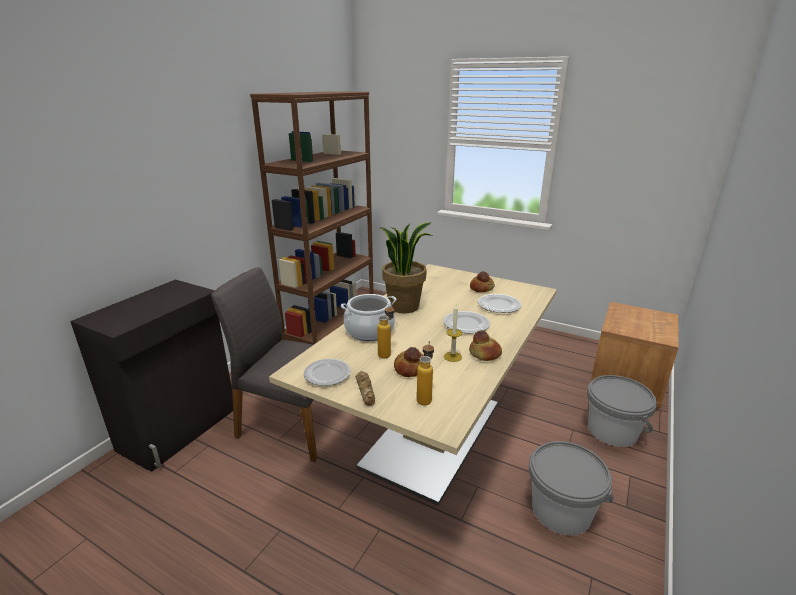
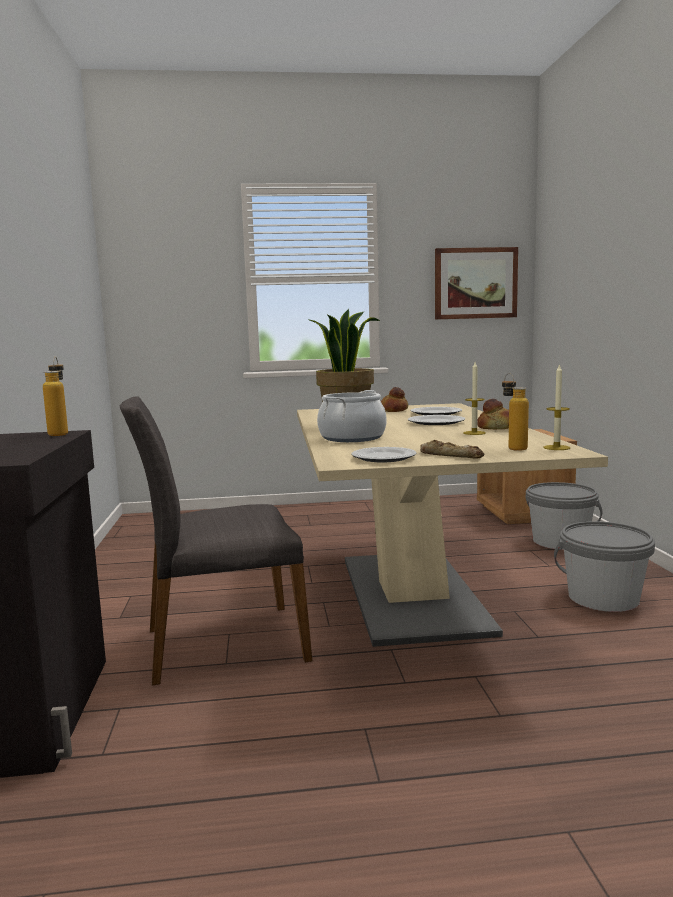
camera: 35 degrees left, 15 degrees down
brown bookcase [250,91,374,344] -> none
bottle [377,303,394,358] -> bottle moved to [43,357,68,436]
bread [394,347,424,377] -> none
none -> picture [435,247,518,320]
none -> candle [544,364,570,450]

